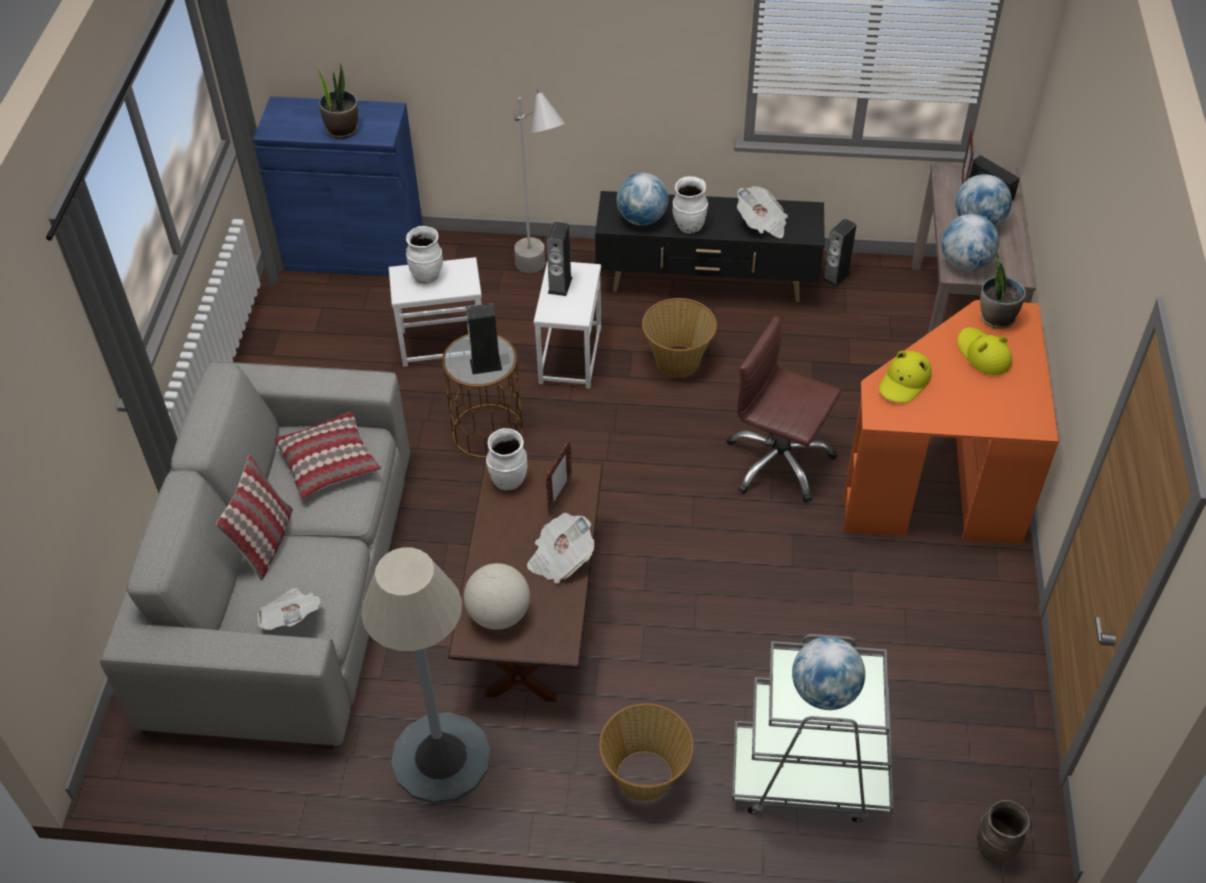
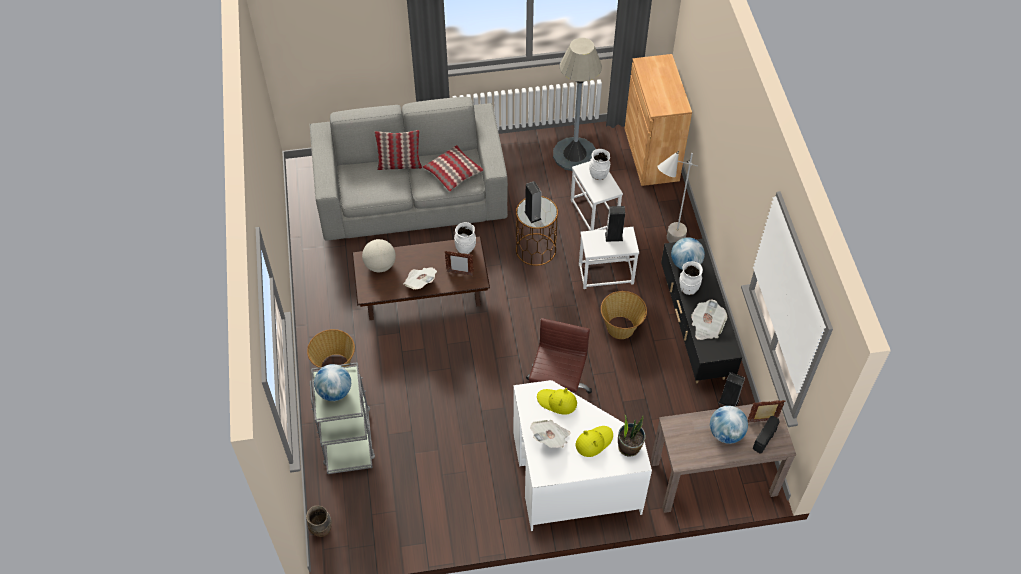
camera: 75 degrees right, 5 degrees up
blue cabinet [253,96,423,276] -> brown cabinet [625,54,692,186]
newspaper [257,588,321,630] -> newspaper moved to [530,420,571,448]
potted plant [315,63,358,139] -> none
grey floor lamp [361,547,491,804] -> grey floor lamp moved to [553,38,602,171]
orange desk [842,300,1059,544] -> white desk [513,380,652,531]
globe [941,214,999,271] -> none

